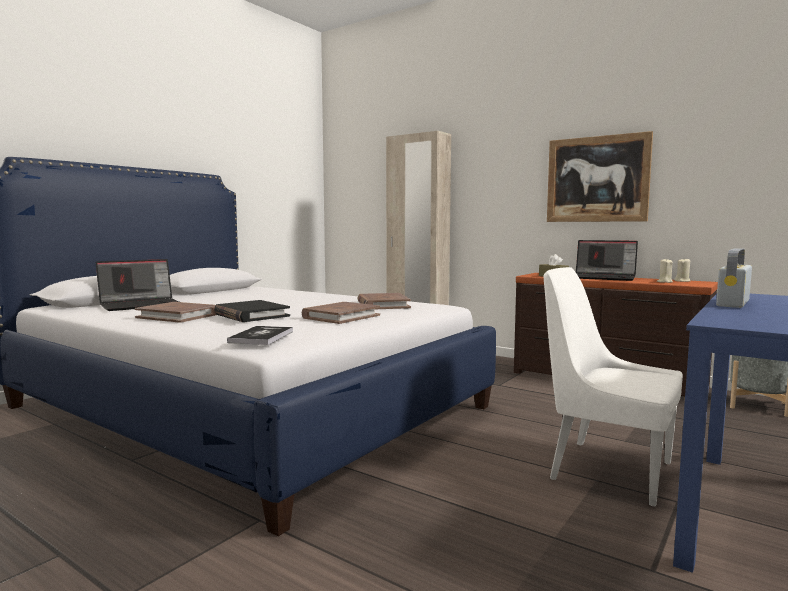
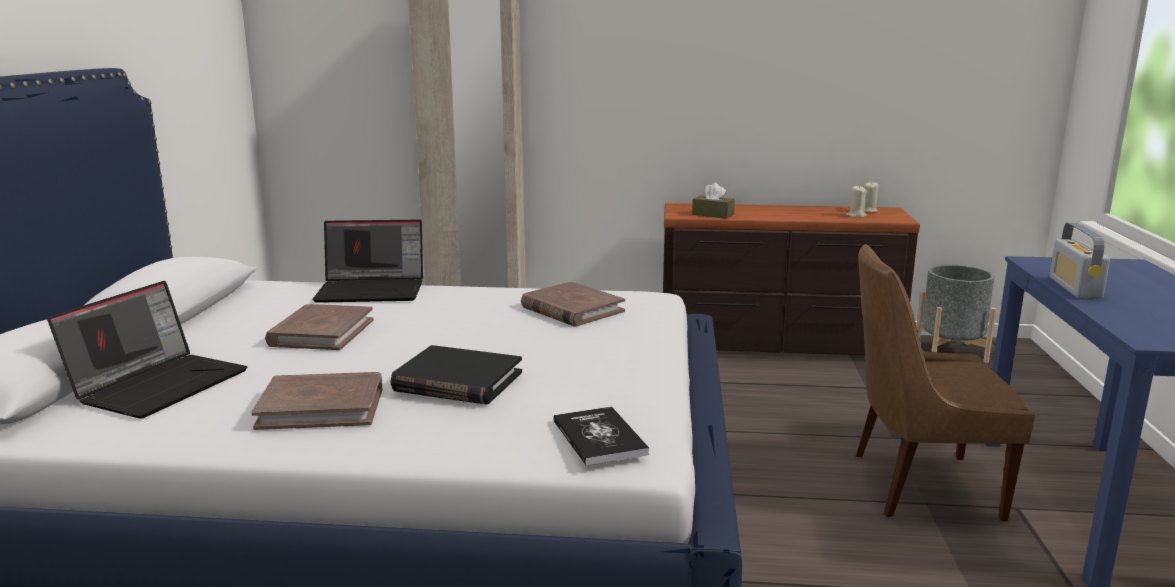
camera: 30 degrees left, 10 degrees up
brown book [302,302,380,324] -> brown book moved to [265,304,374,350]
white chair [544,267,683,506] -> brown chair [856,244,1035,522]
picture [547,131,653,222] -> none
laptop [576,240,638,281] -> laptop moved to [312,219,423,303]

